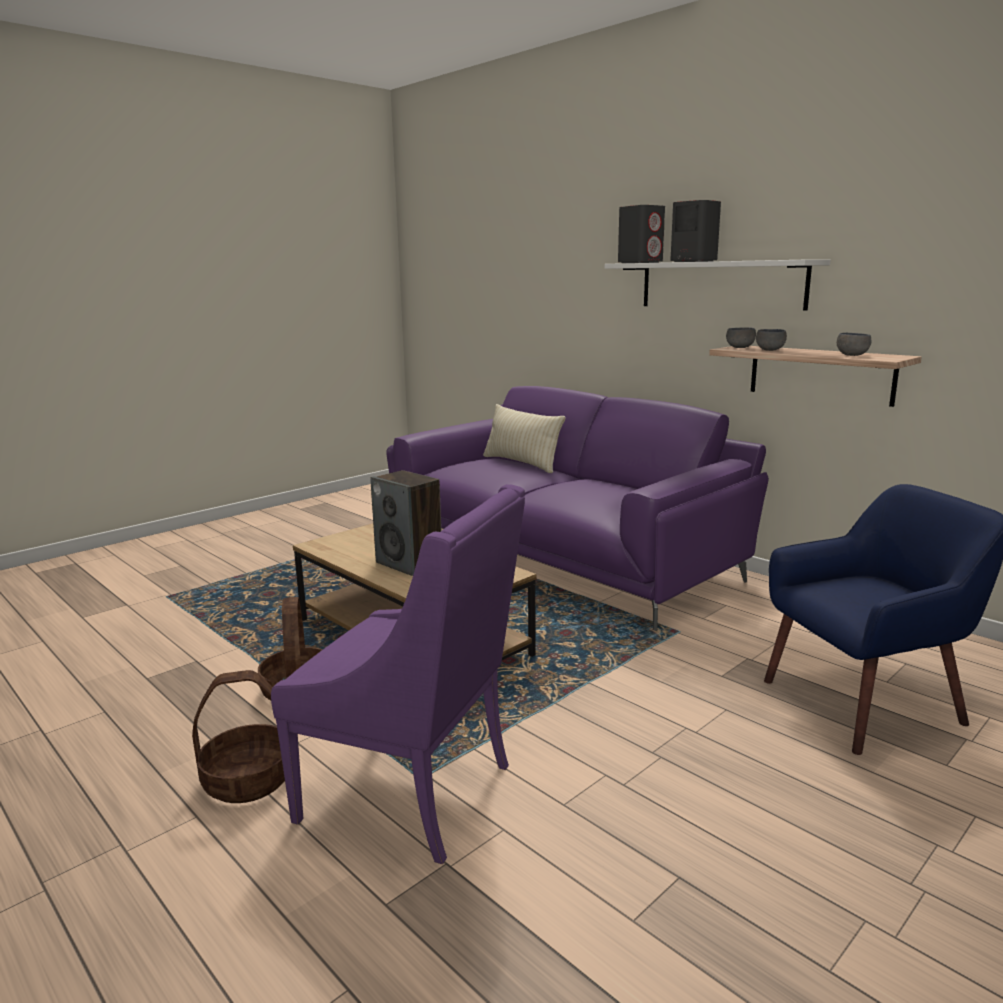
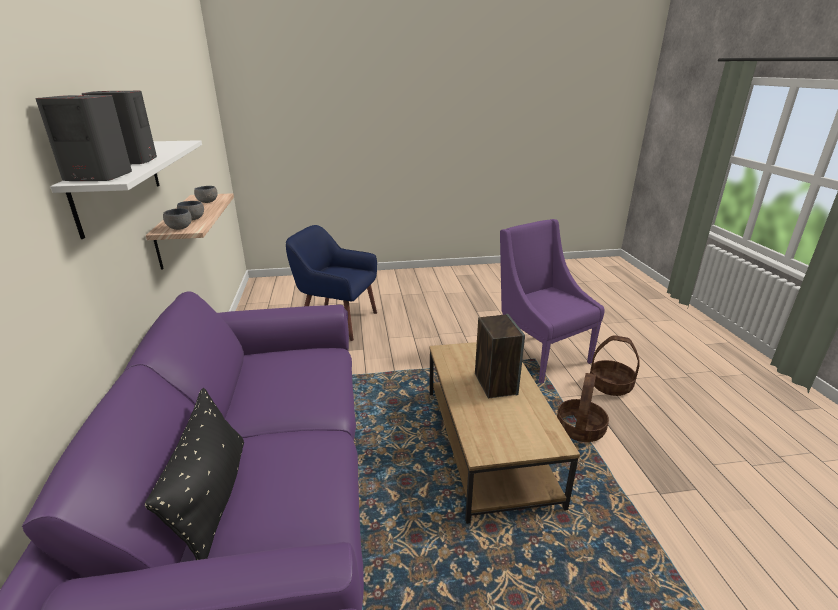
camera: 145 degrees left, 10 degrees up
beige pillow [483,404,565,473] -> black pillow [144,388,244,560]

